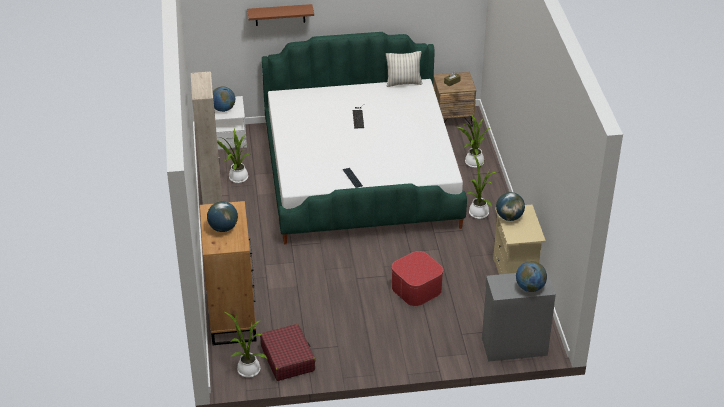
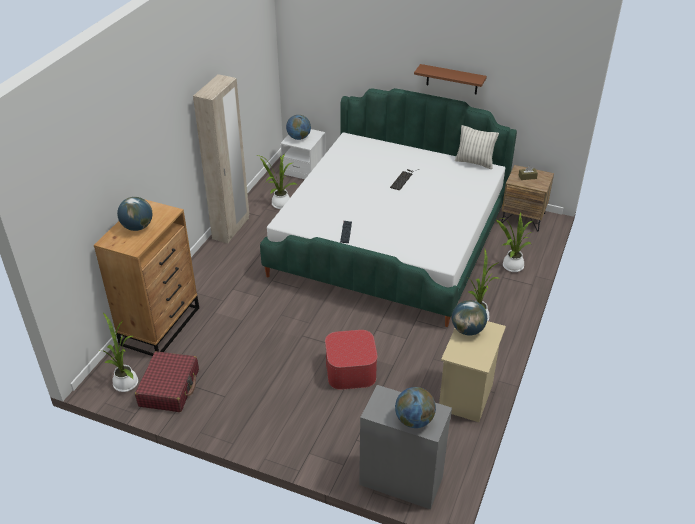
camera: 30 degrees right, 0 degrees up
brown shelf [247,4,314,26] -> brown shelf moved to [414,64,487,94]

